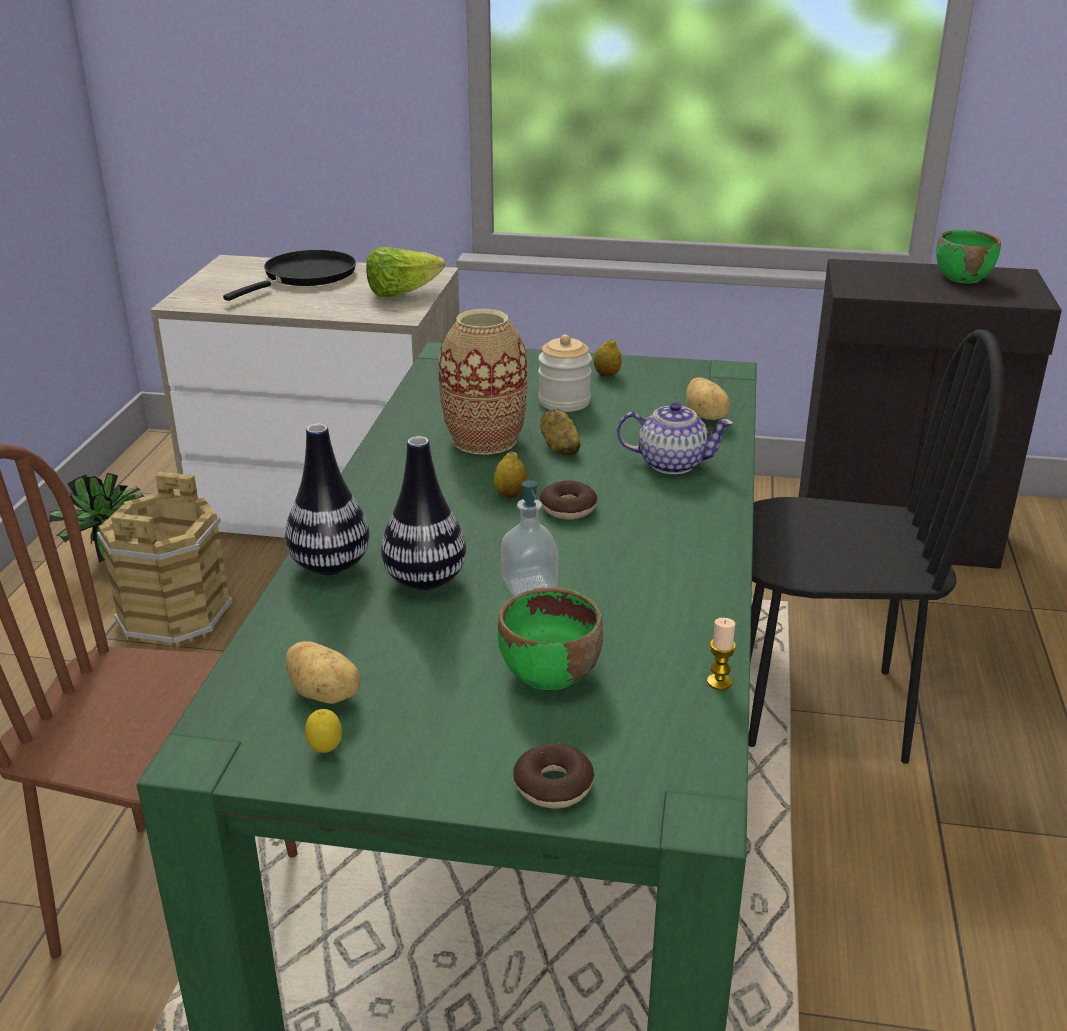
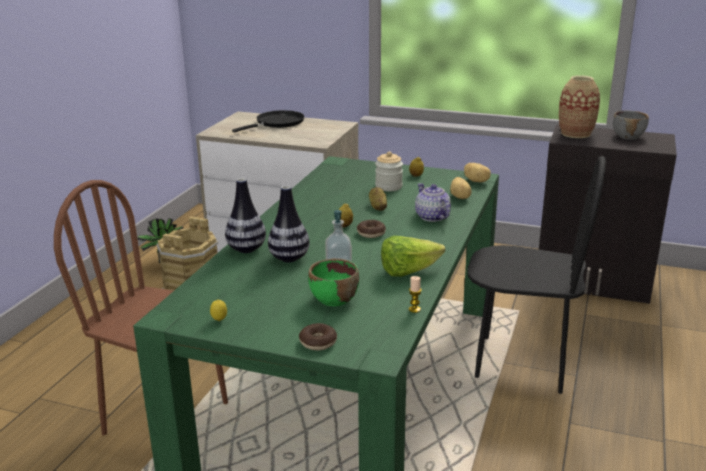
camera: 10 degrees right, 5 degrees down
potato [286,641,361,704] -> potato moved to [464,163,491,182]
lettuce [366,247,445,297] -> lettuce moved to [381,236,445,277]
vase [438,309,528,455] -> vase moved to [559,75,600,138]
teapot [617,402,734,474] -> teapot turned 135 degrees counterclockwise [415,183,451,222]
green bowl [936,230,1001,283] -> grey bowl [613,111,649,140]

